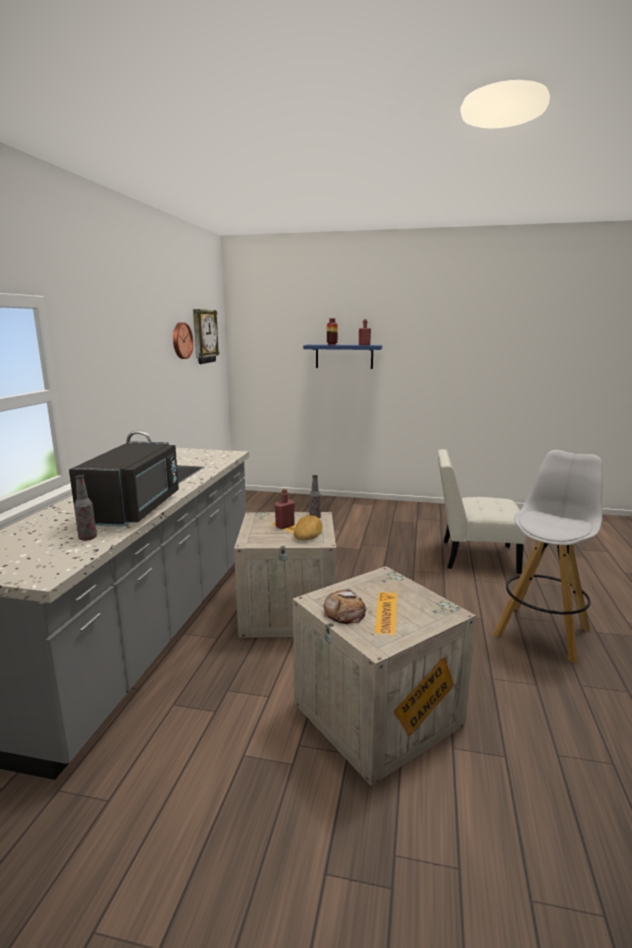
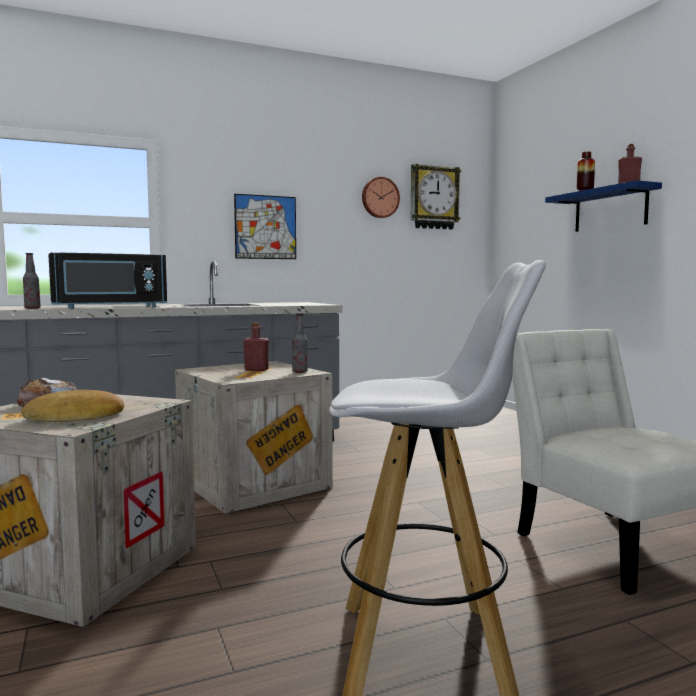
camera: 55 degrees right, 10 degrees down
bread [294,515,322,541] -> bread moved to [21,390,124,422]
none -> picture [234,194,296,259]

